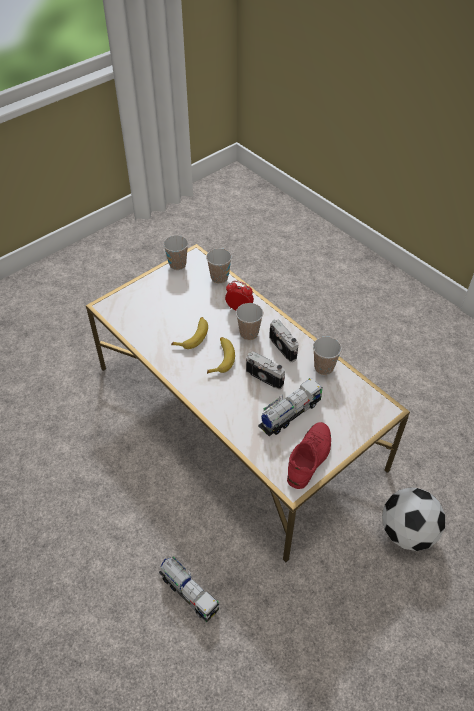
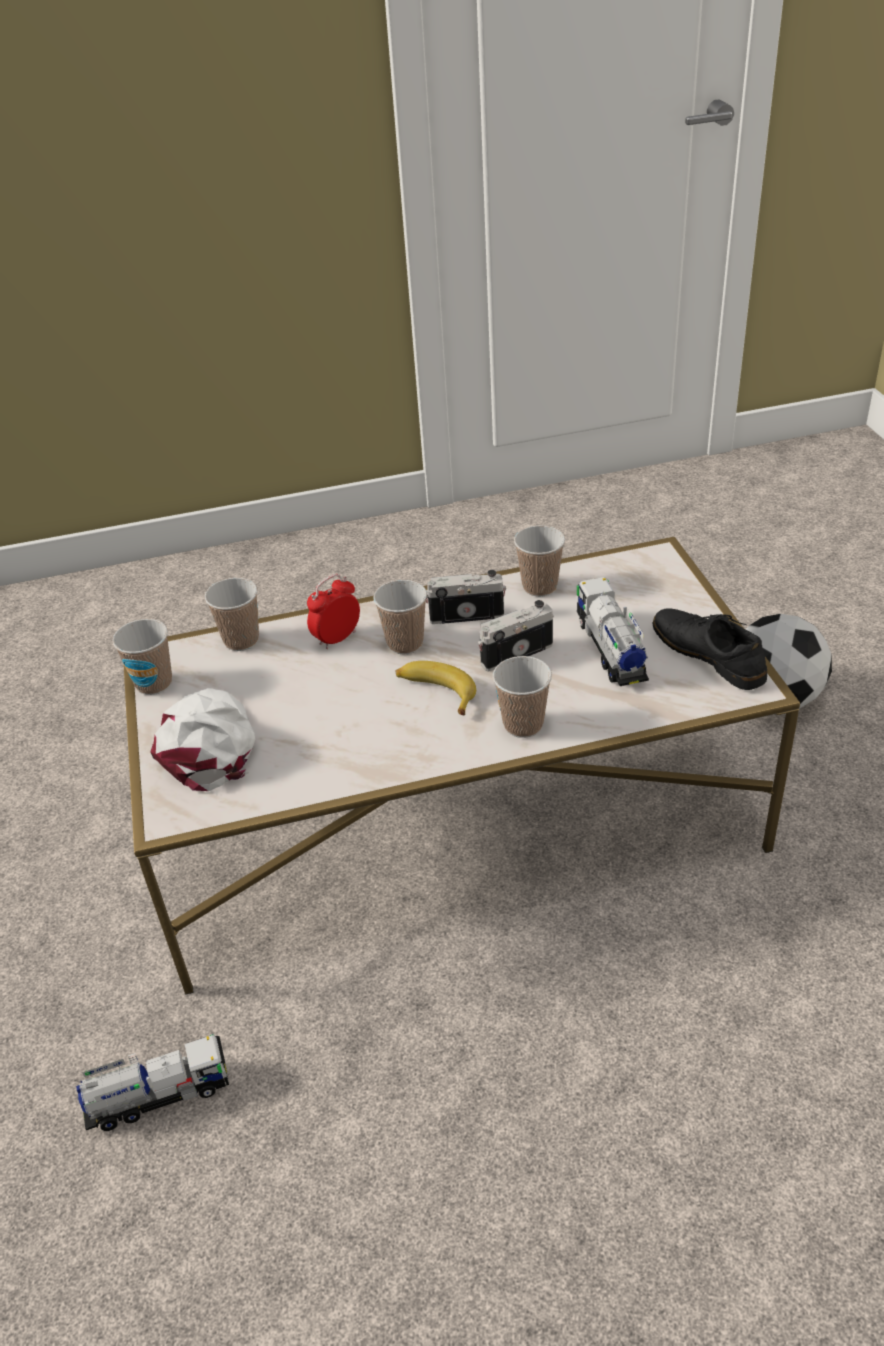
camera: 60 degrees left, 10 degrees down
toy truck [159,557,219,622] -> toy truck moved to [76,1034,229,1131]
banana [171,317,208,349] -> none
red shoe [287,422,331,489] -> black shoe [653,608,767,690]
none -> white cap [150,688,255,791]
none -> cup [493,656,552,738]

